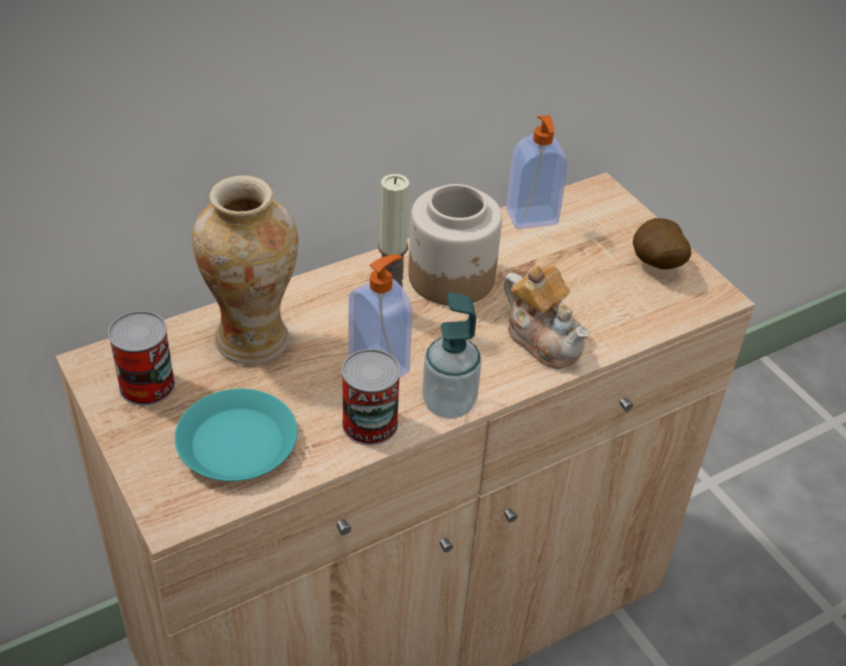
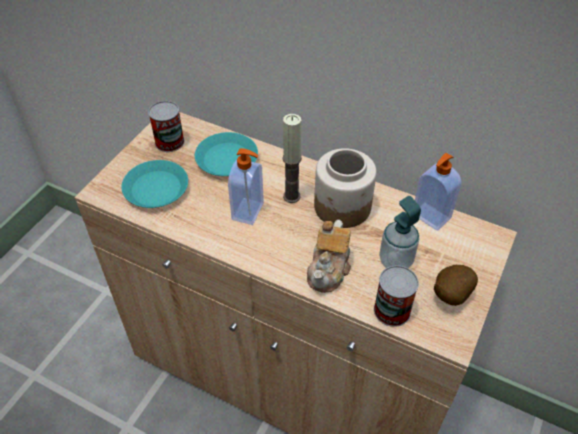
camera: 60 degrees right, 5 degrees up
vase [192,175,298,365] -> turquoise plate [195,132,258,176]
can [342,349,401,445] -> can moved to [374,265,419,327]
soap dispenser [422,293,481,419] -> soap dispenser moved to [379,196,421,268]

